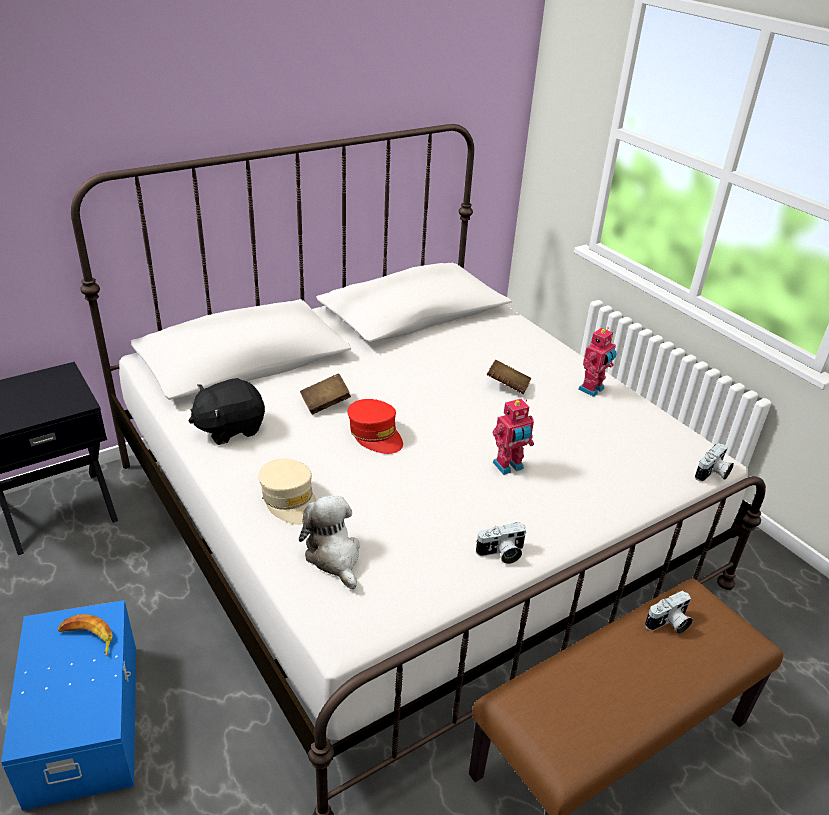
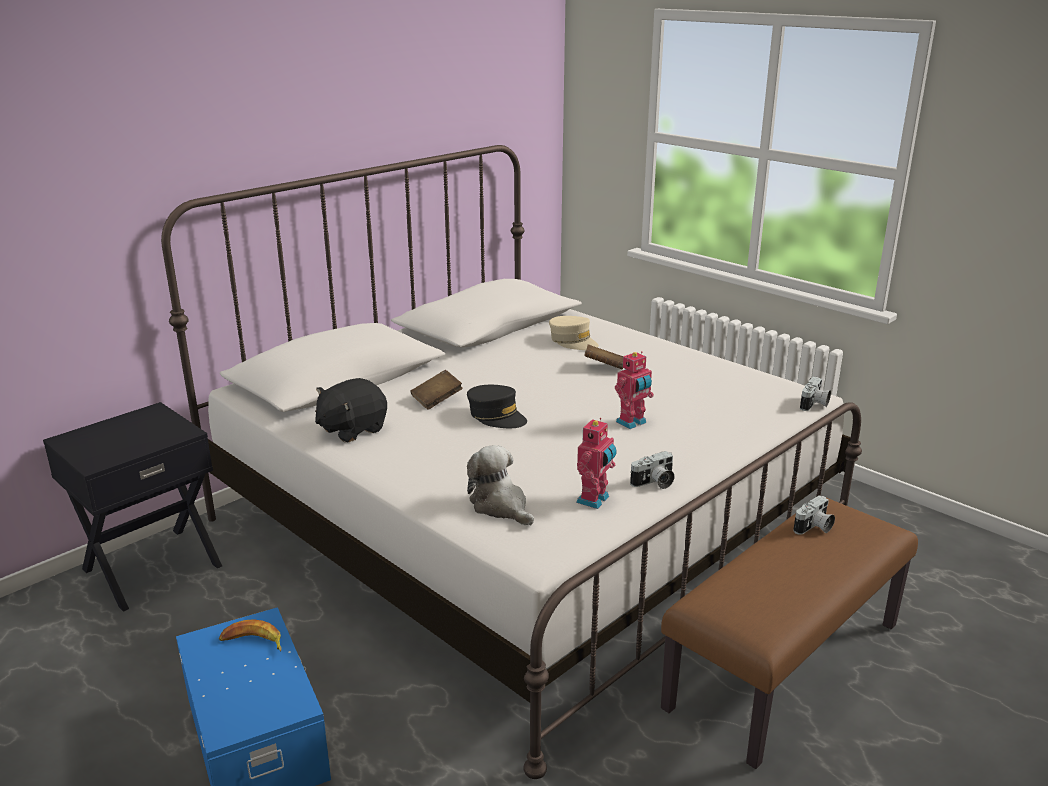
camera: 10 degrees left, 10 degrees down
beige cap [259,458,316,525] -> beige cap moved to [549,316,599,350]
red cap [348,399,403,454] -> black cap [467,385,527,428]
toy robot [578,327,616,397] -> toy robot moved to [576,418,617,509]

